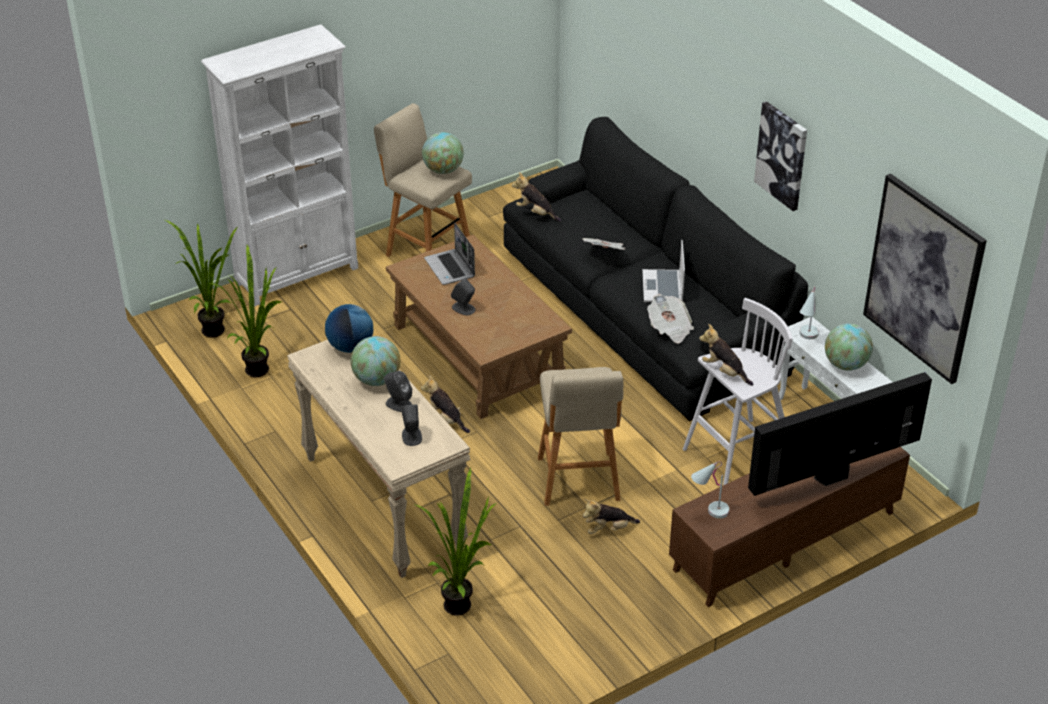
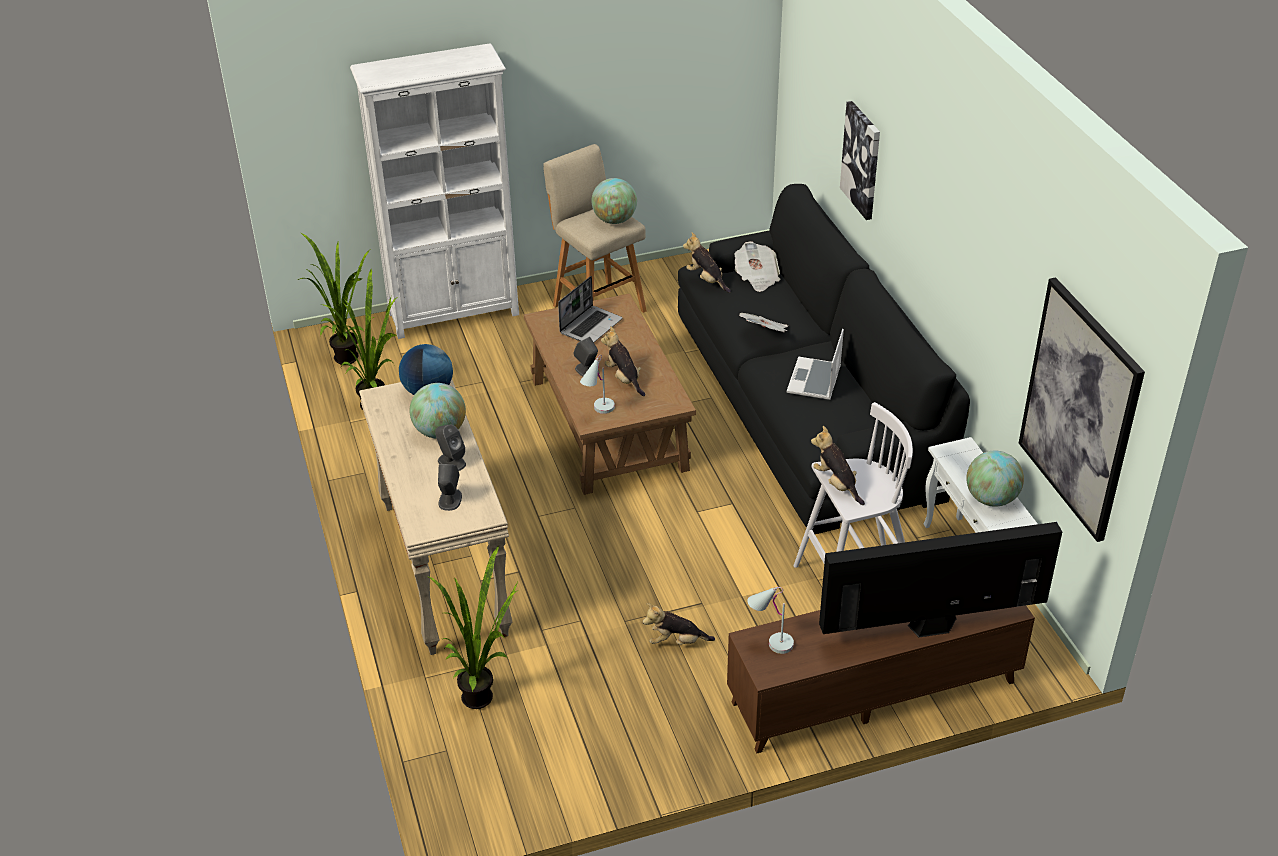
camera: 15 degrees right, 0 degrees up
plush toy [421,375,470,433] -> plush toy moved to [601,327,645,396]
laptop [424,223,475,285] -> laptop turned 135 degrees counterclockwise [558,276,623,342]
beige stool [538,367,623,506] -> none
newspaper [647,294,694,343] -> newspaper moved to [735,241,780,292]
picture [754,101,807,211] -> picture moved to [840,101,880,220]
white table lamp [800,287,819,339] -> white table lamp moved to [580,355,615,414]

